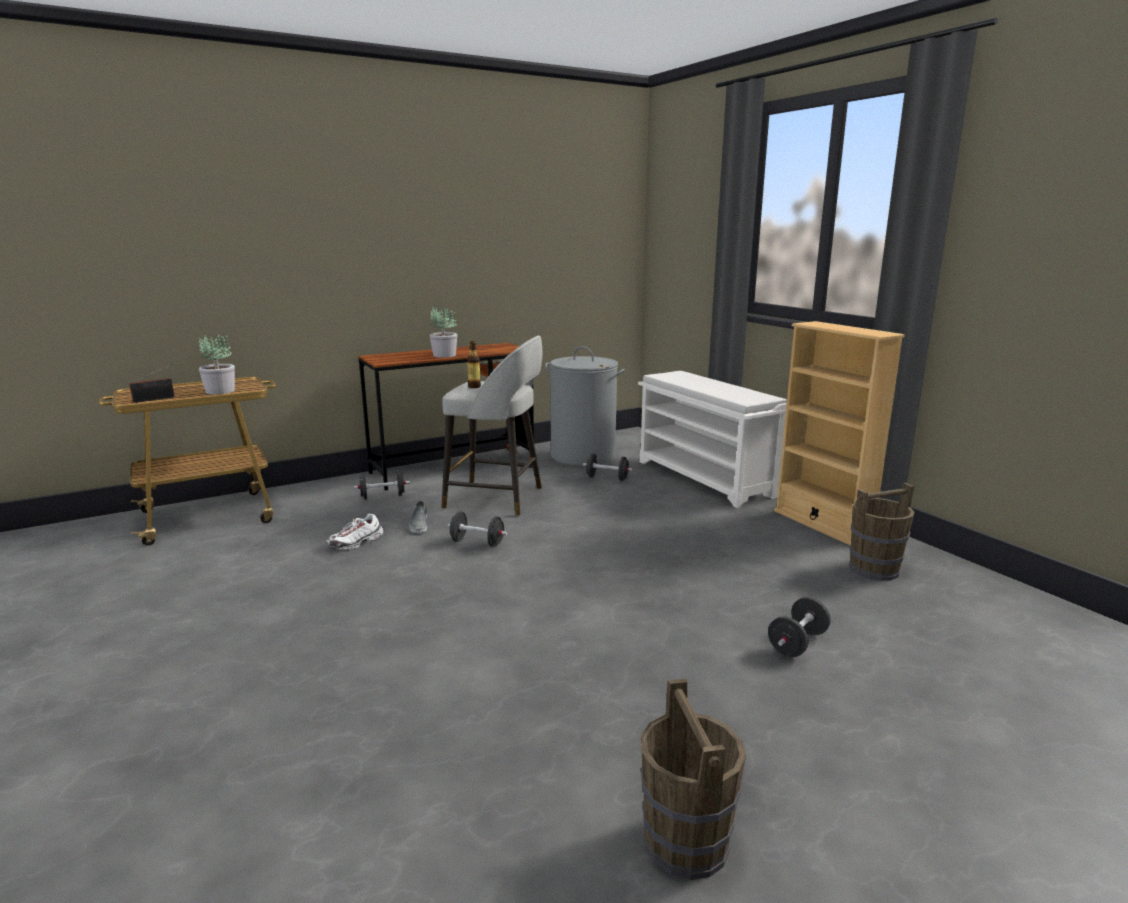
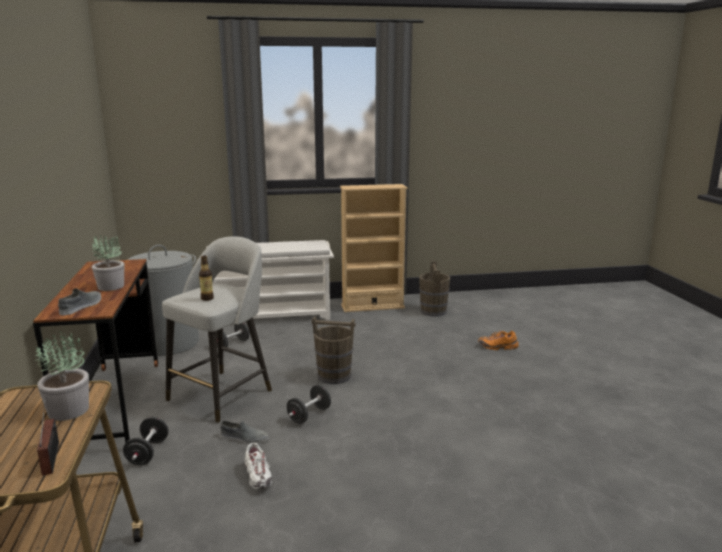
camera: 70 degrees left, 0 degrees up
brown bucket [641,678,746,880] -> brown bucket moved to [311,316,356,384]
black dumbbell [768,597,831,657] -> orange shoe [478,331,519,350]
none -> grey shoe [58,288,101,315]

